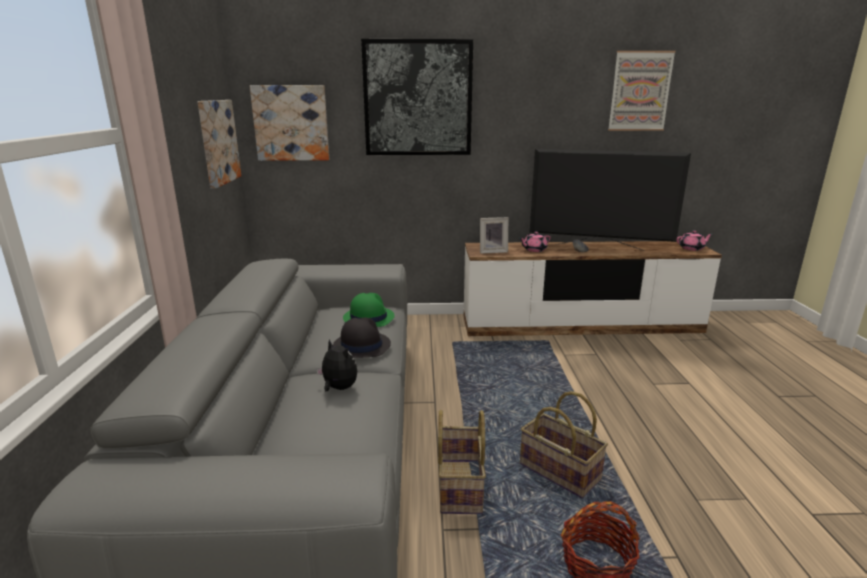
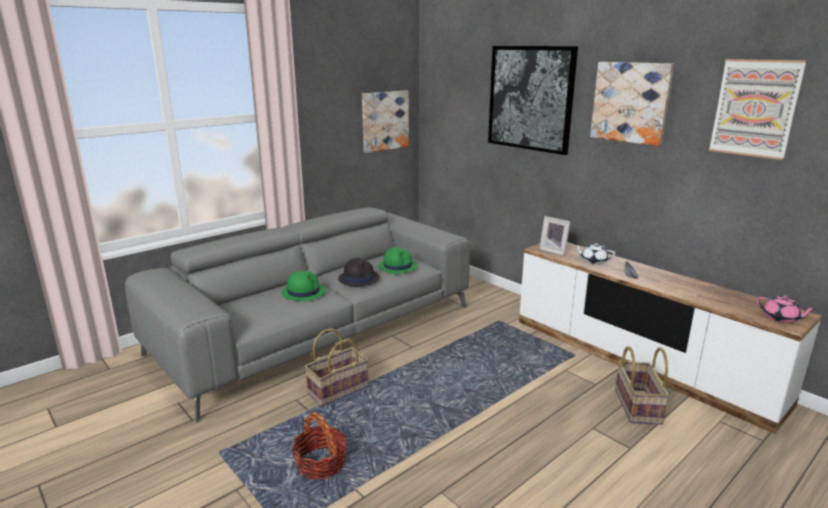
camera: 50 degrees right, 0 degrees up
picture [250,85,329,161] -> picture moved to [590,62,674,146]
plush toy [316,339,357,391] -> green hat [281,271,326,302]
pink teapot [519,232,550,252] -> white teapot [574,243,615,265]
basket [520,391,608,498] -> basket moved to [615,346,669,425]
television [530,149,691,250] -> none

